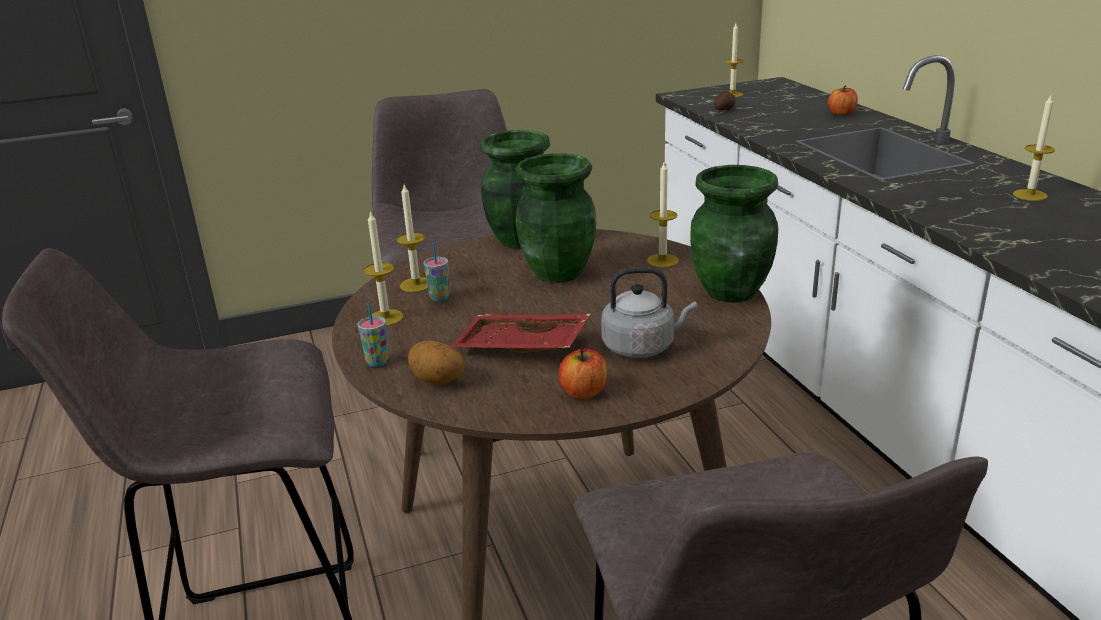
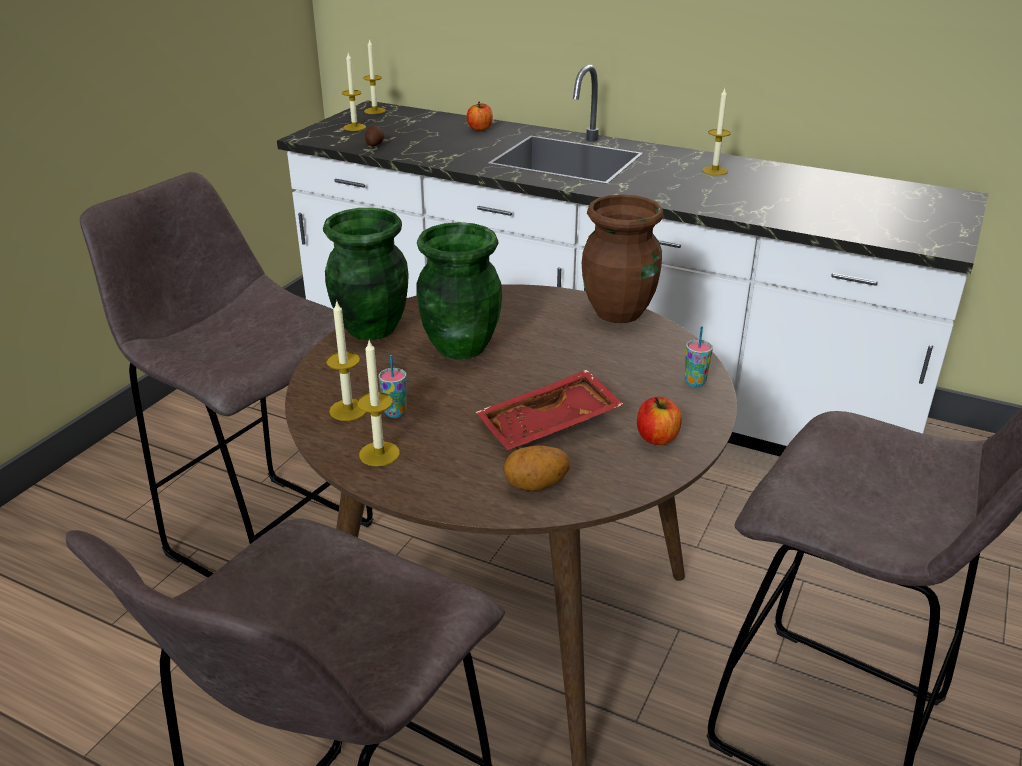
camera: 45 degrees left, 5 degrees up
cup [358,302,389,367] -> cup moved to [685,327,713,387]
grey kettle [601,267,697,358] -> none
candle [647,162,679,268] -> candle moved to [363,38,386,114]
green vase [690,165,778,303] -> brown vase [582,194,663,323]

